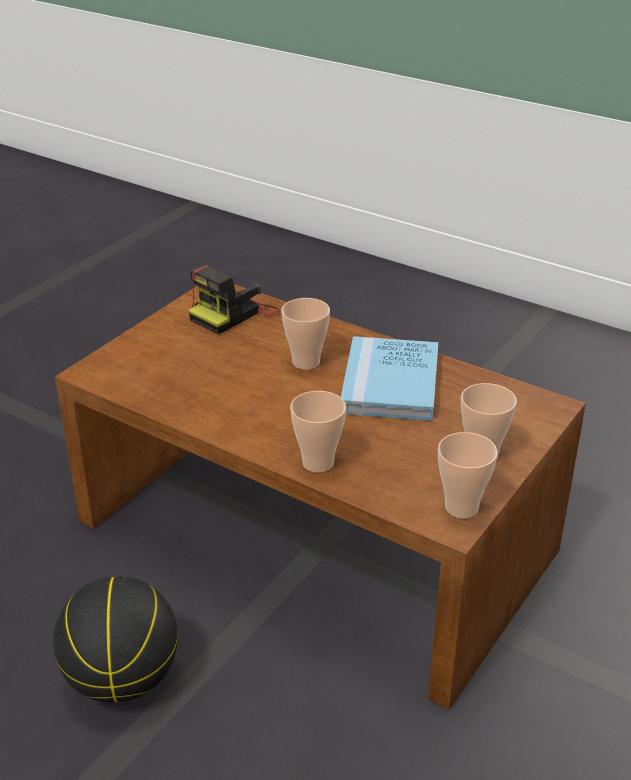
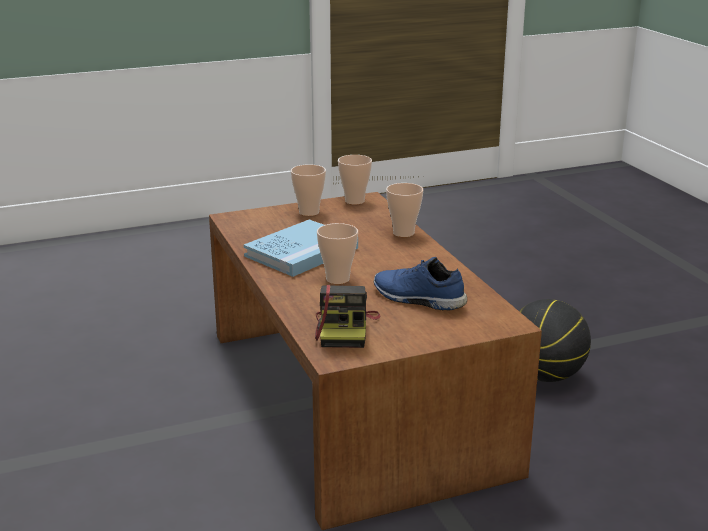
camera: 145 degrees left, 10 degrees down
camera [188,264,280,334] -> camera turned 105 degrees clockwise [315,285,381,348]
none -> blue shoe [374,257,467,311]

